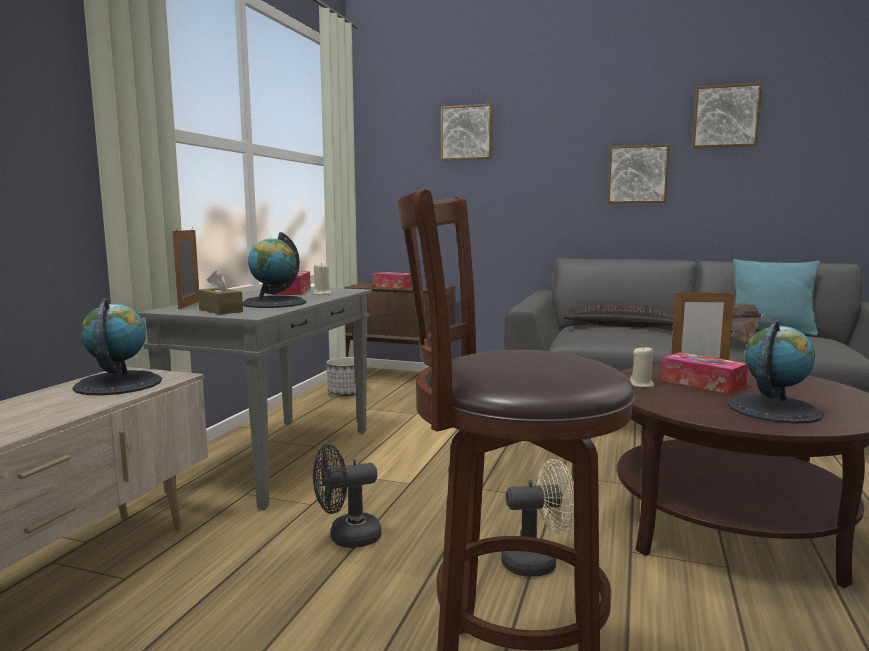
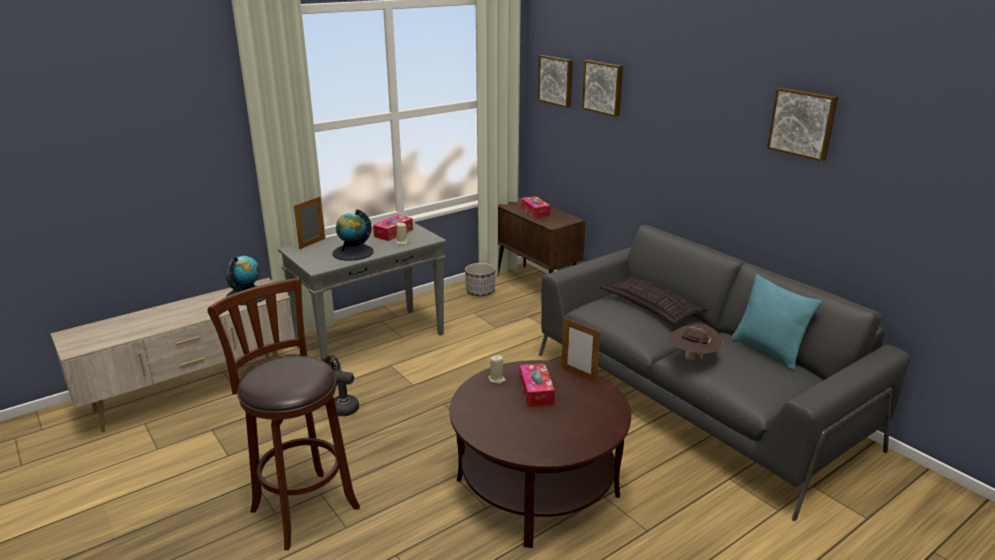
camera: 35 degrees right, 15 degrees up
brown tissue box [198,271,243,315] -> none
beige fan [501,459,574,577] -> none
picture [607,144,670,203] -> picture moved to [538,55,573,108]
globe [728,320,824,424] -> none

